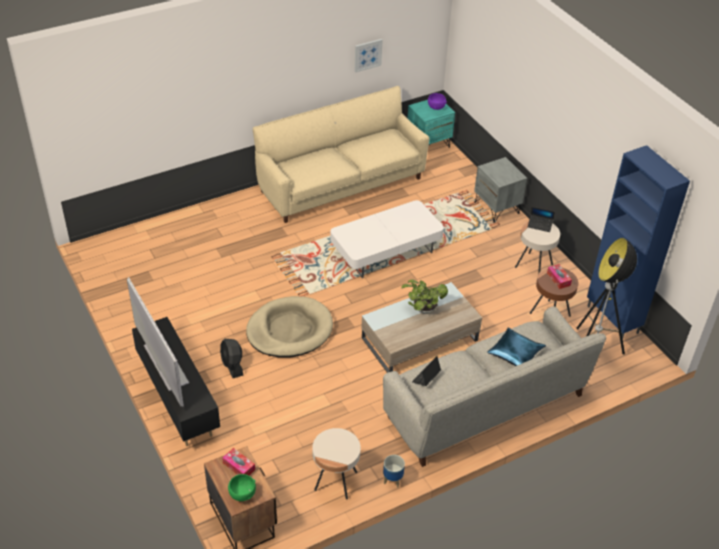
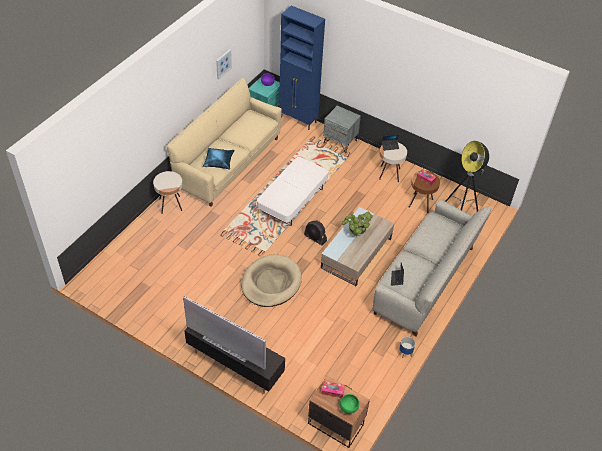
camera: 30 degrees left, 5 degrees up
black fan [220,339,243,378] -> black fan moved to [304,221,327,246]
beige side table [312,428,361,499] -> beige side table moved to [153,171,183,214]
blue pillow [487,328,546,366] -> blue pillow moved to [203,148,235,170]
blue cabinet [587,145,690,339] -> blue cabinet moved to [279,5,325,130]

